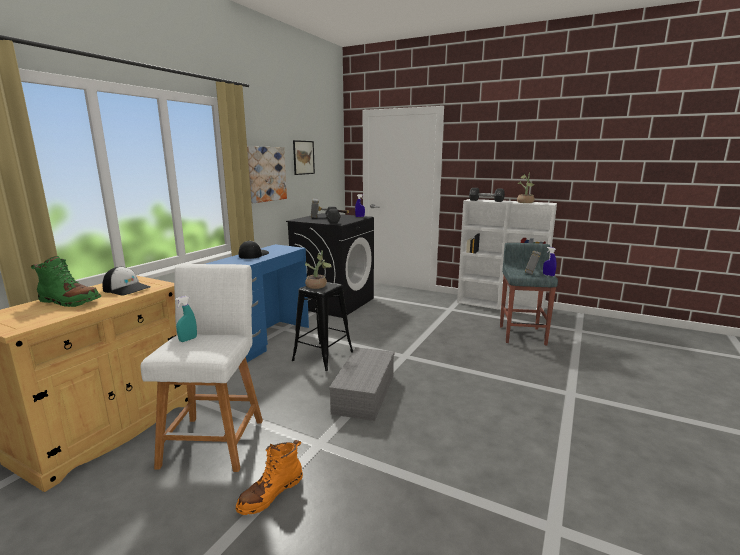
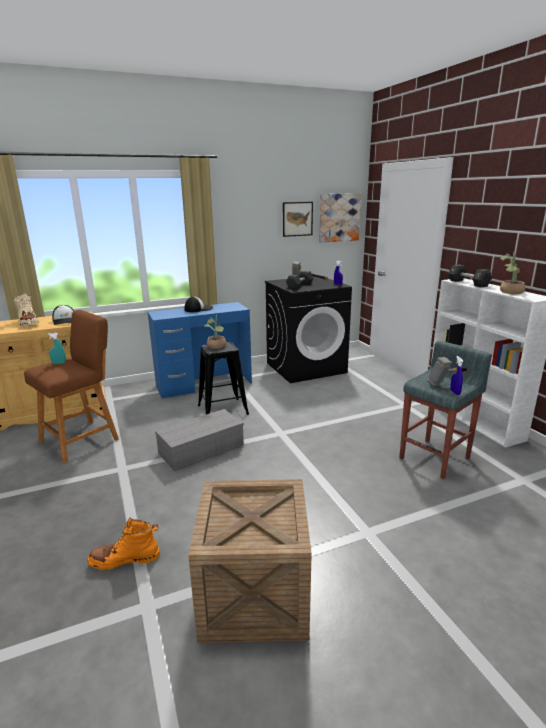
camera: 40 degrees right, 5 degrees up
green boot [31,256,101,307] -> beige boot [13,293,39,327]
white stool [141,264,263,472] -> brown stool [24,310,119,463]
orange boot [236,440,303,515] -> orange boot moved to [87,517,160,570]
picture [247,146,287,203] -> picture moved to [319,193,362,242]
none -> crate [188,479,312,643]

